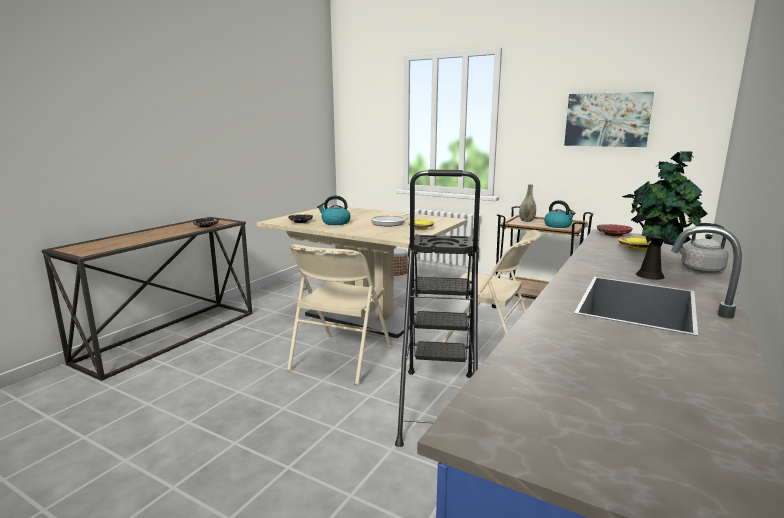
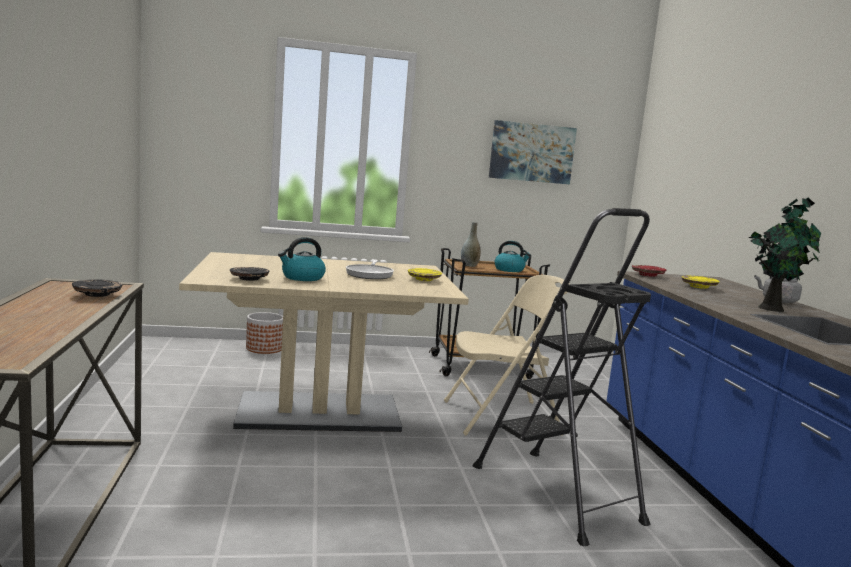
camera: 40 degrees left, 5 degrees down
beige chair [287,244,392,385] -> none

